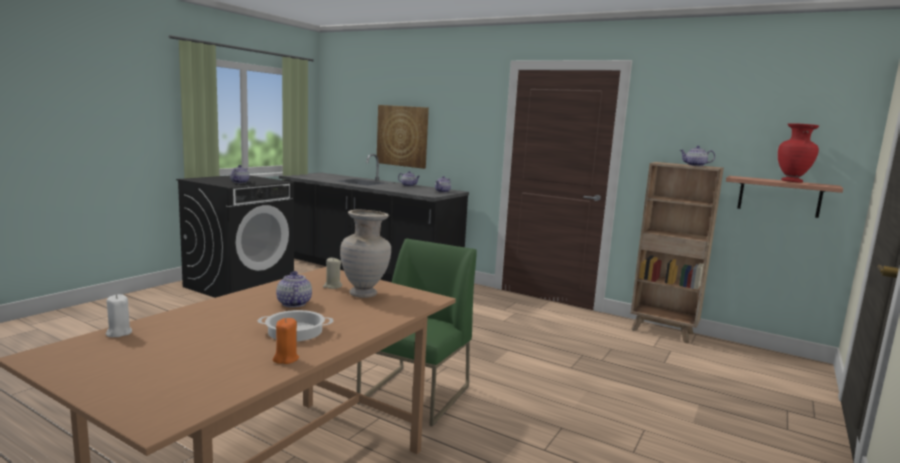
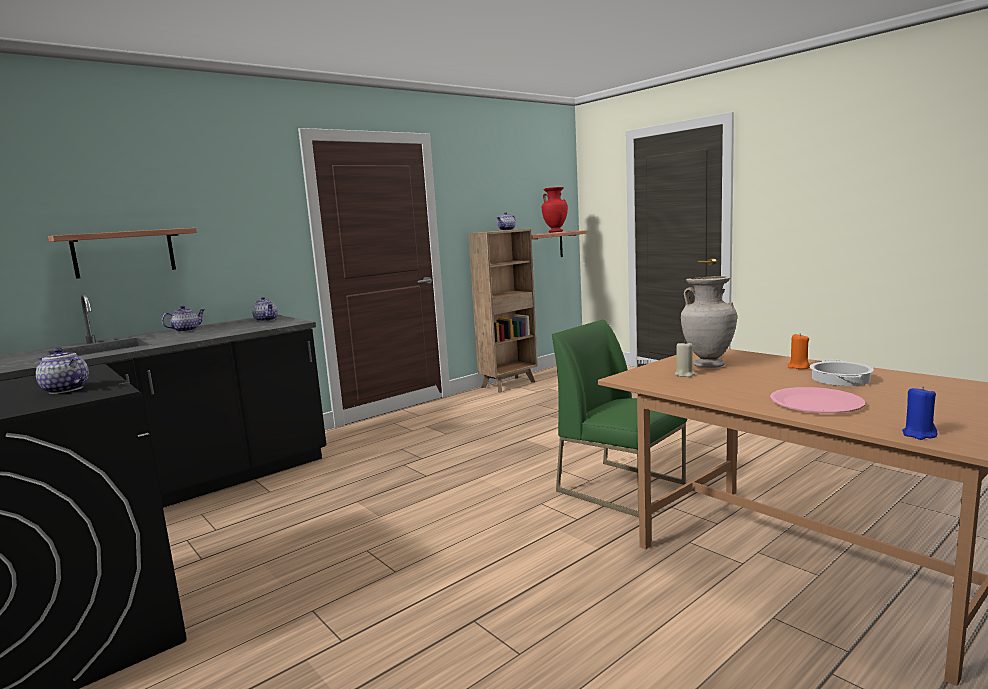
camera: 70 degrees left, 0 degrees up
white candle [106,294,132,337] -> blue candle [902,386,938,440]
orange candle [273,318,299,364] -> orange candle moved to [788,333,810,369]
teapot [276,271,312,307] -> none
picture [376,105,429,169] -> shelf [48,228,197,279]
none -> pink plate [770,387,865,413]

